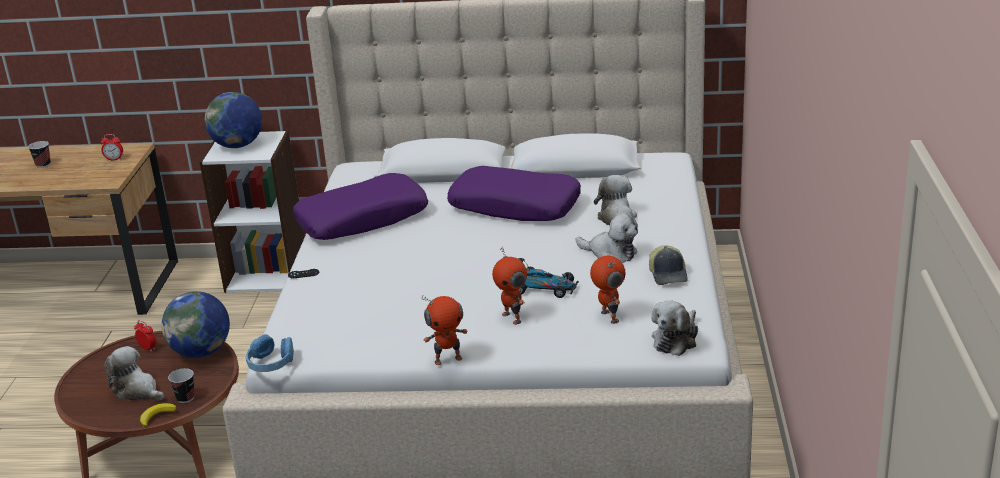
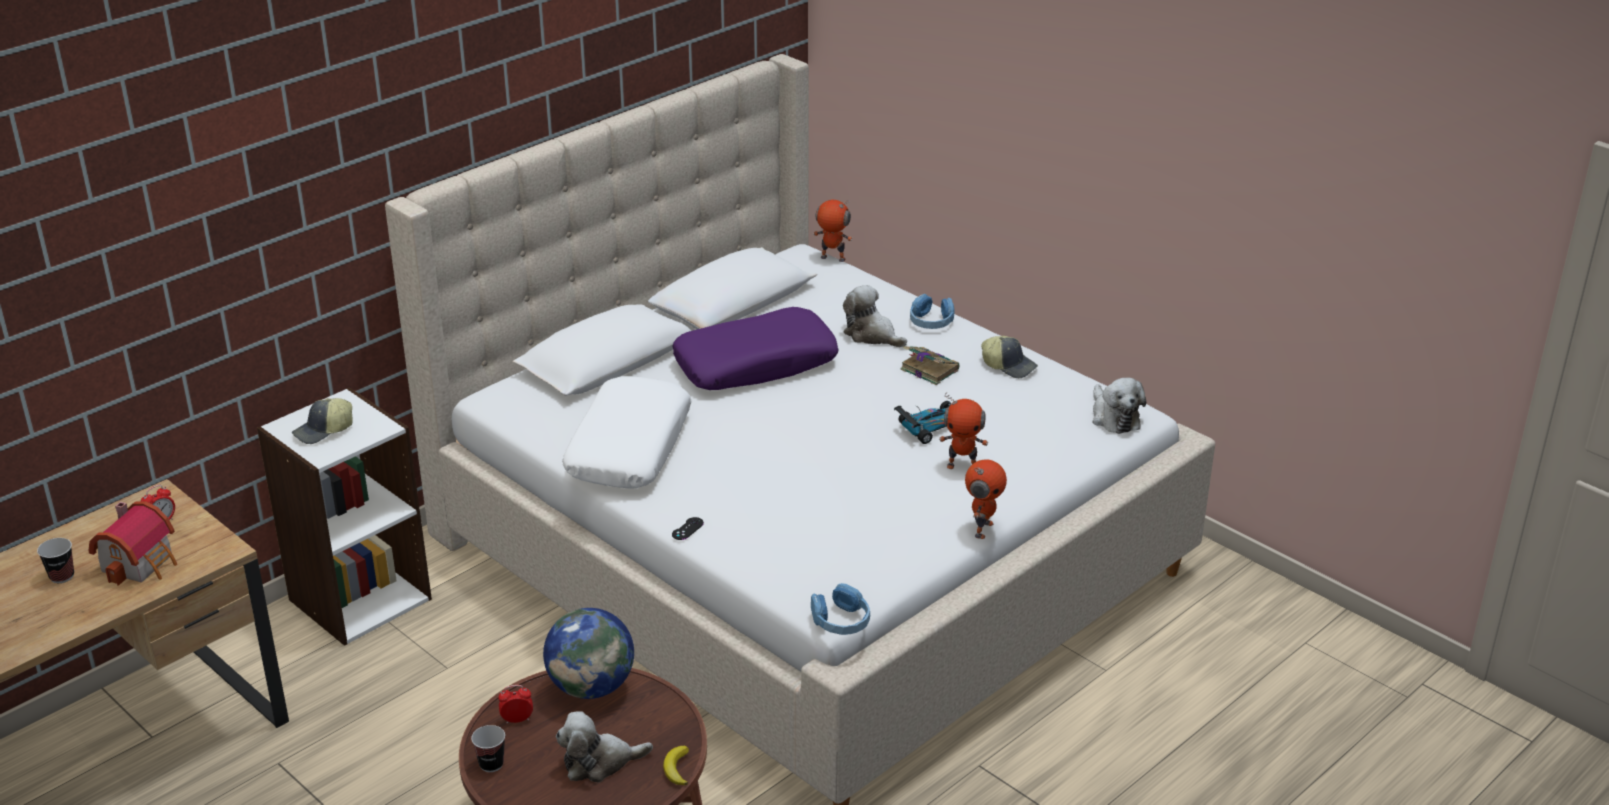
camera: 50 degrees left, 5 degrees up
cup [168,368,195,403] -> cup moved to [471,725,505,772]
globe [205,92,262,148] -> cap [292,398,353,444]
purple pillow [293,173,428,240] -> white pillow [562,376,691,489]
plush toy [576,213,638,263] -> book [900,346,960,385]
toy robot [590,256,625,324] -> toy robot moved to [813,200,853,262]
none -> toy house [88,501,177,586]
none -> blue headphones [910,294,955,329]

